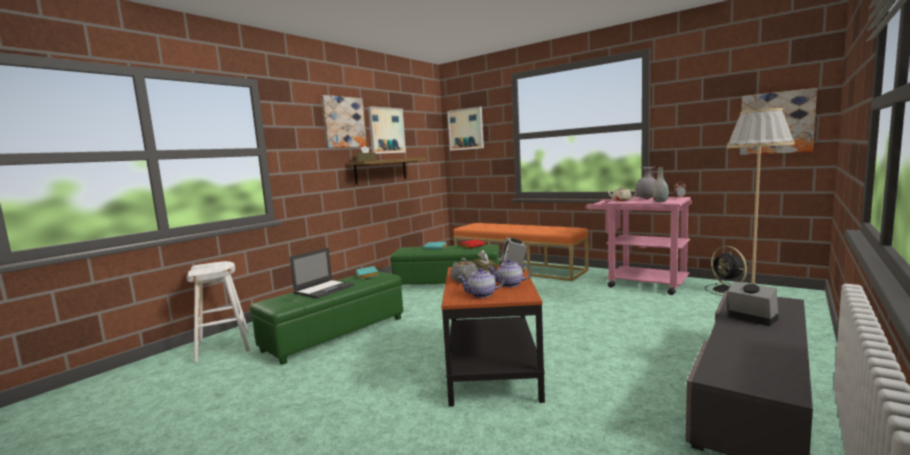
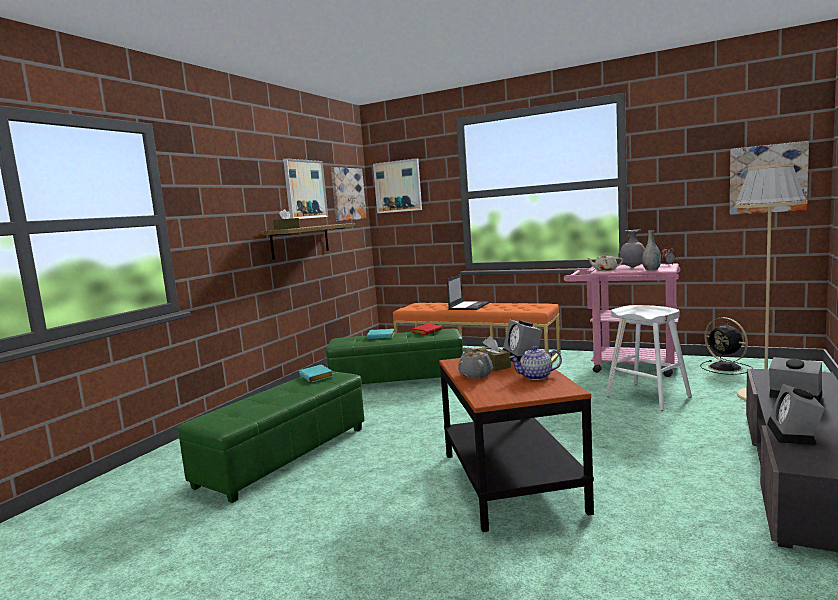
camera: 10 degrees left, 0 degrees up
white stool [186,261,250,363] -> white stool moved to [606,305,692,411]
laptop [290,247,354,299] -> laptop moved to [447,274,489,310]
picture [321,95,367,148] -> picture moved to [331,167,367,221]
teapot [458,268,504,298] -> none
none -> alarm clock [767,384,825,445]

